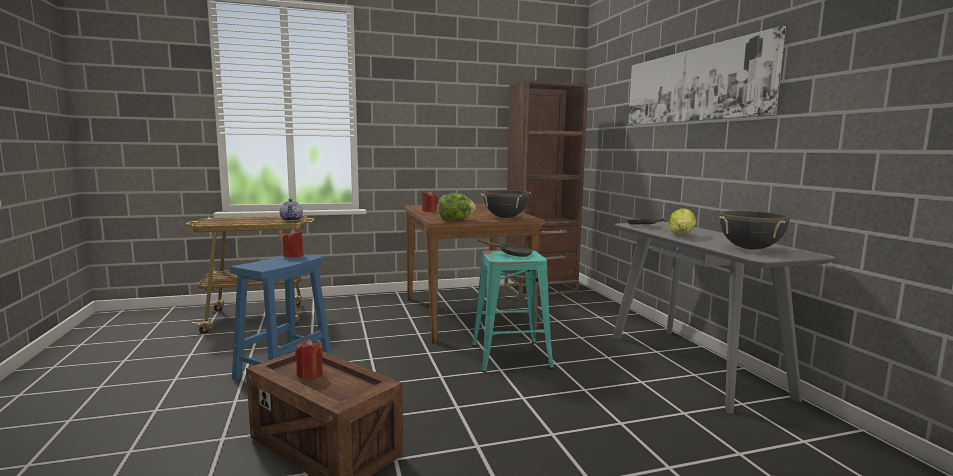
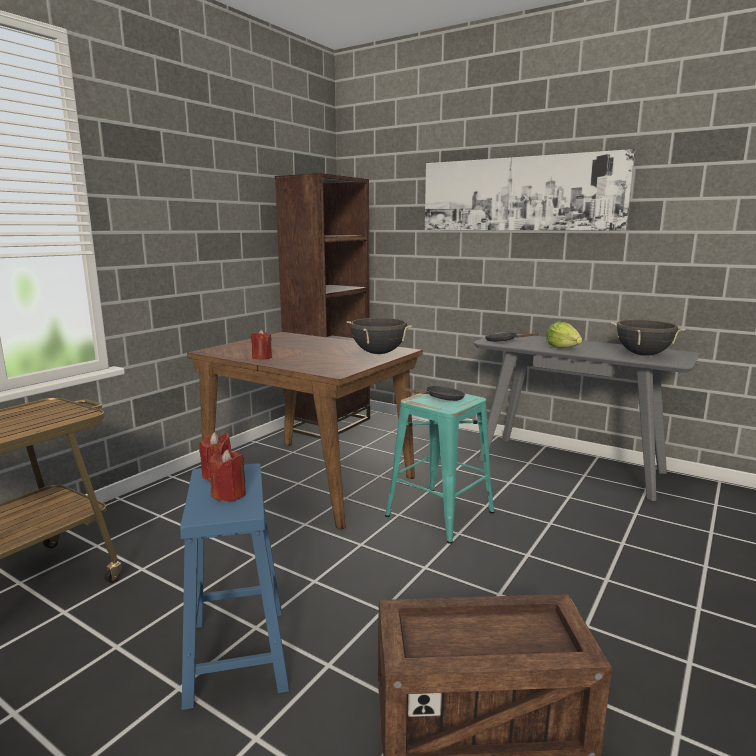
camera: 40 degrees left, 5 degrees up
teapot [279,199,303,221] -> none
red candle [295,339,323,379] -> red candle moved to [209,449,246,501]
lettuce [438,193,476,221] -> none

